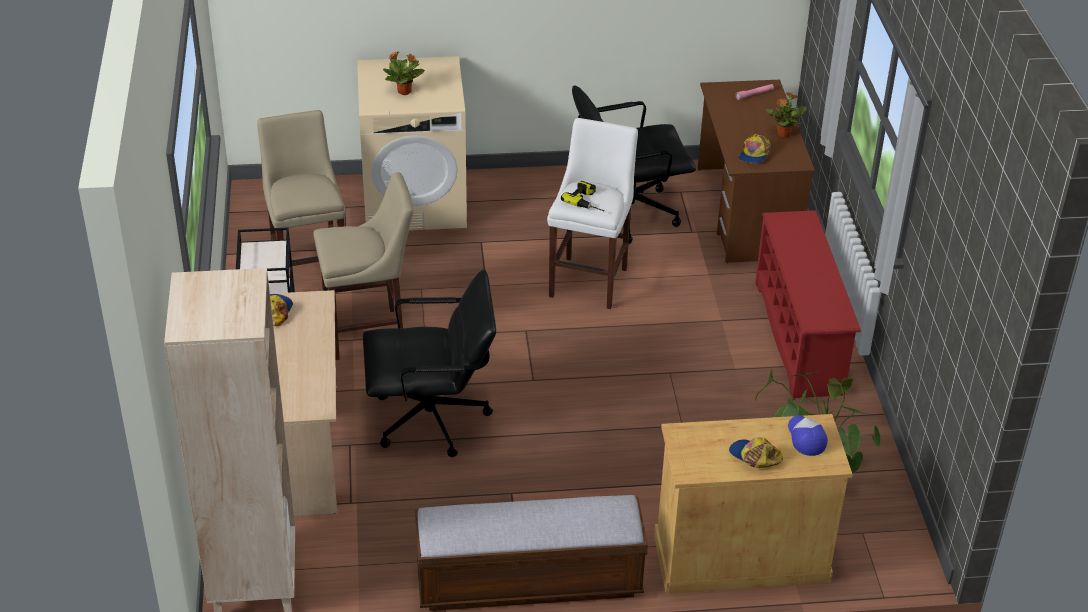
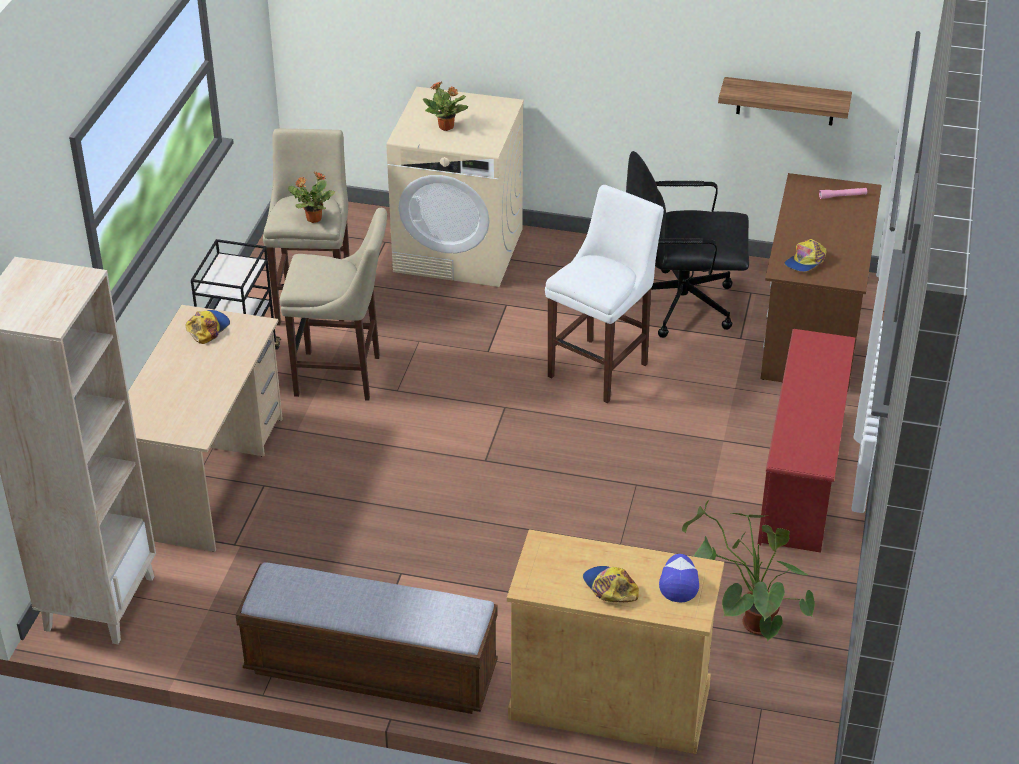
camera: 20 degrees right, 0 degrees up
black office chair [363,269,496,457] -> none
power drill [561,181,604,211] -> none
potted plant [766,92,807,138] -> potted plant moved to [288,172,336,223]
none -> shelf [718,77,852,125]

